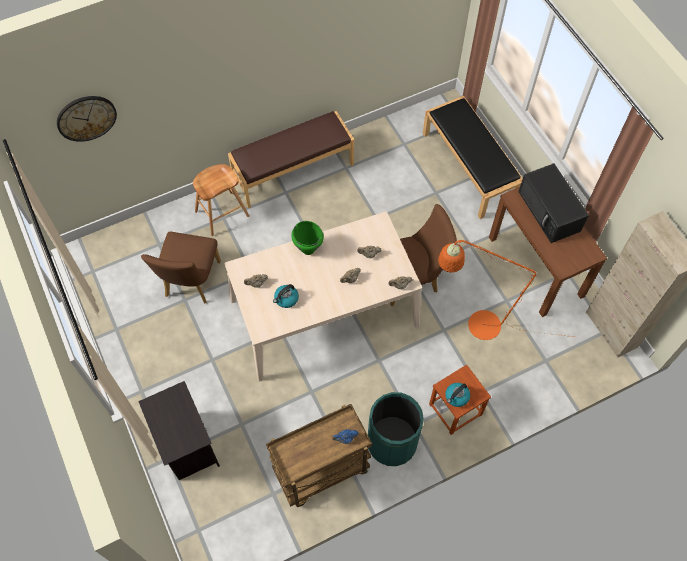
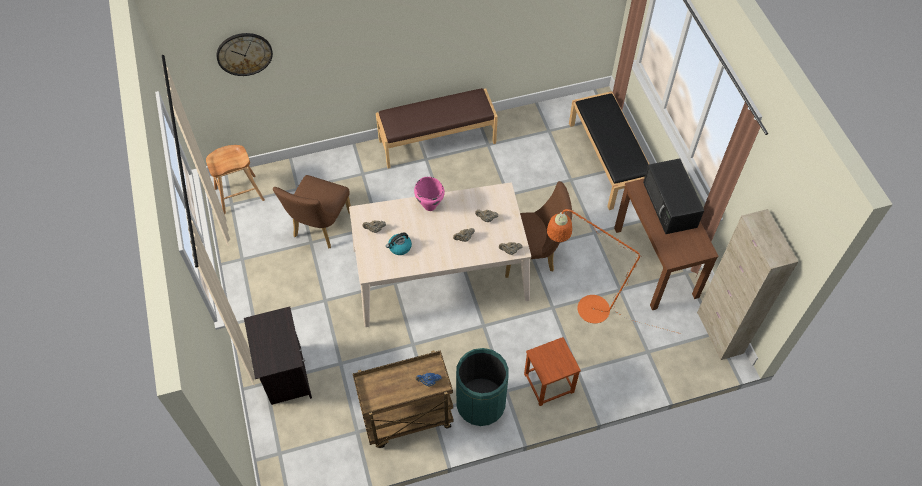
camera: 10 degrees right, 5 degrees down
brown stool [193,164,249,236] -> brown stool moved to [206,145,265,214]
green cooking pot [292,221,324,255] -> pink cooking pot [414,177,445,211]
kettle [445,383,470,407] -> none

